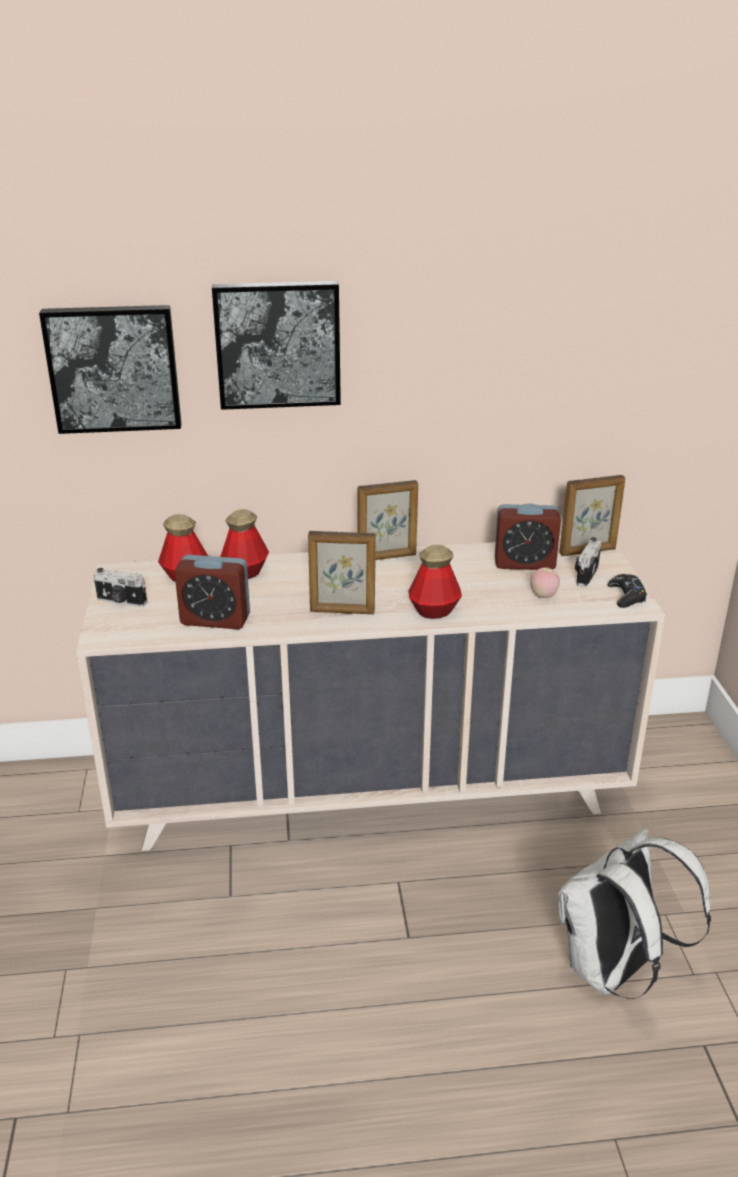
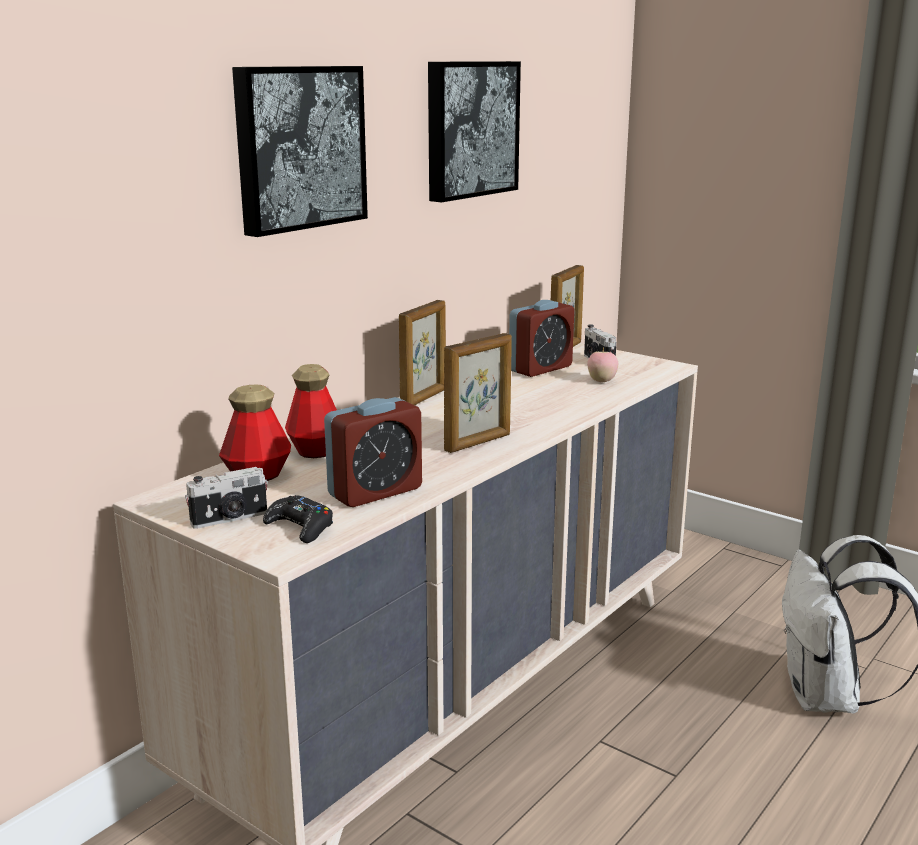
camera: 45 degrees left, 10 degrees down
picture [39,305,181,434] -> picture moved to [428,61,521,202]
bottle [408,545,462,619] -> none
black game controller [608,574,647,608] -> black game controller moved to [263,495,333,543]

